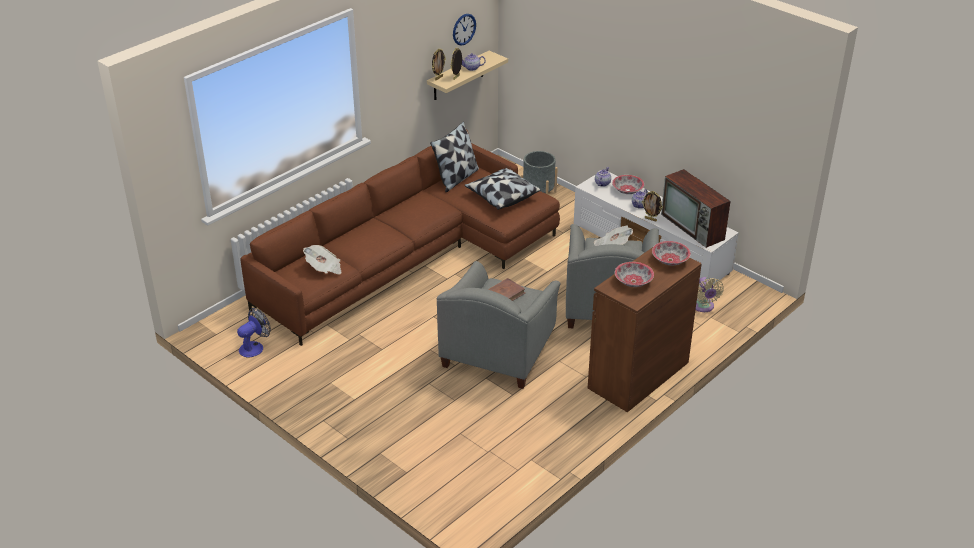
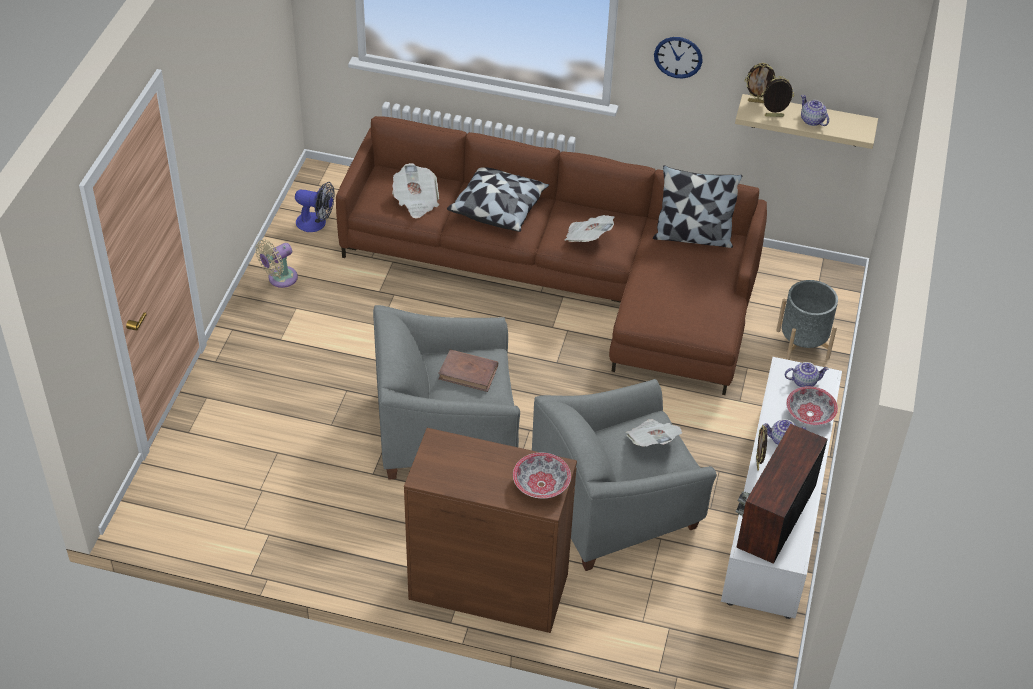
camera: 60 degrees right, 10 degrees up
wall clock [453,14,476,46] -> wall clock moved to [654,37,703,78]
pillow [464,168,541,210] -> pillow moved to [447,167,549,232]
bowl [615,262,654,287] -> none
beige fan [696,277,724,312] -> beige fan moved to [256,240,298,288]
none -> newspaper [564,215,614,242]

